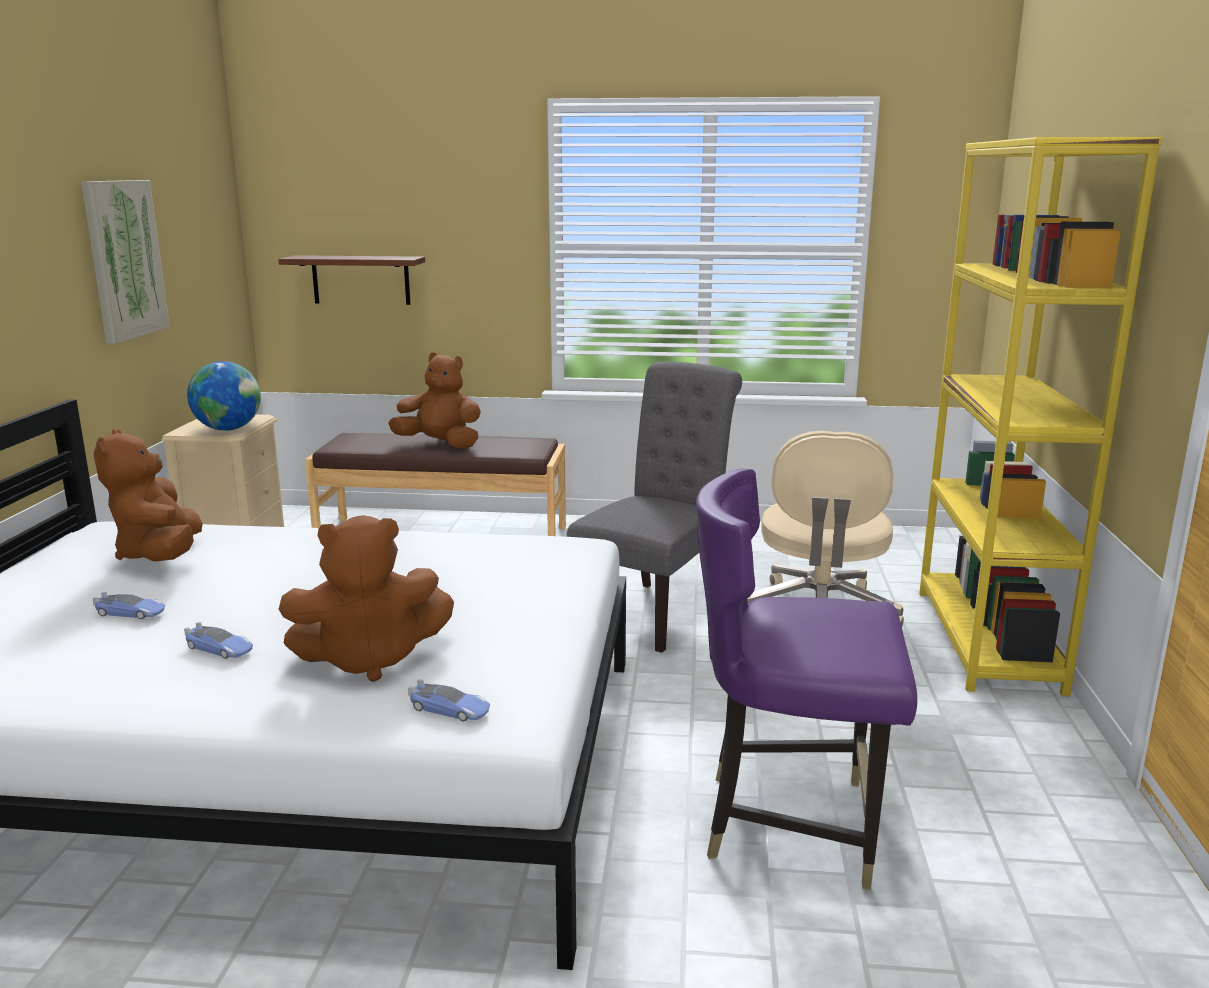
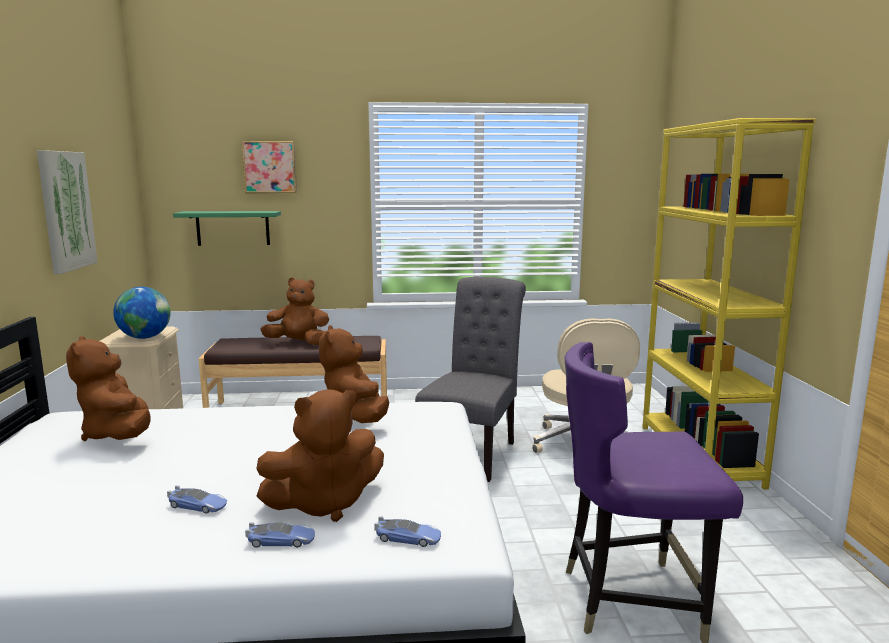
camera: 10 degrees left, 5 degrees down
toy car [92,592,165,619] -> toy car moved to [245,522,315,548]
brown shelf [278,255,425,305] -> green shelf [173,211,281,246]
none -> picture [242,141,297,193]
none -> brown plush toy [319,325,389,423]

